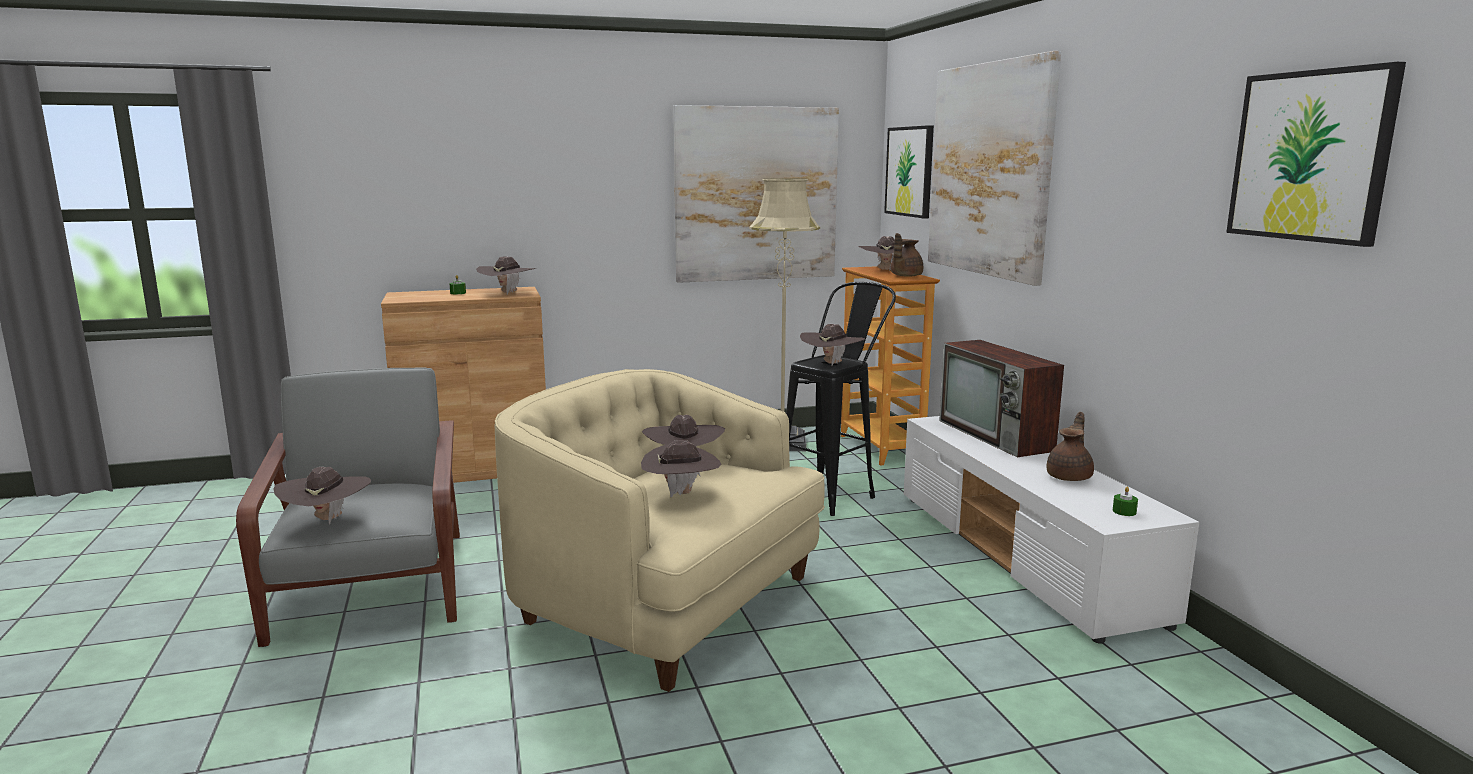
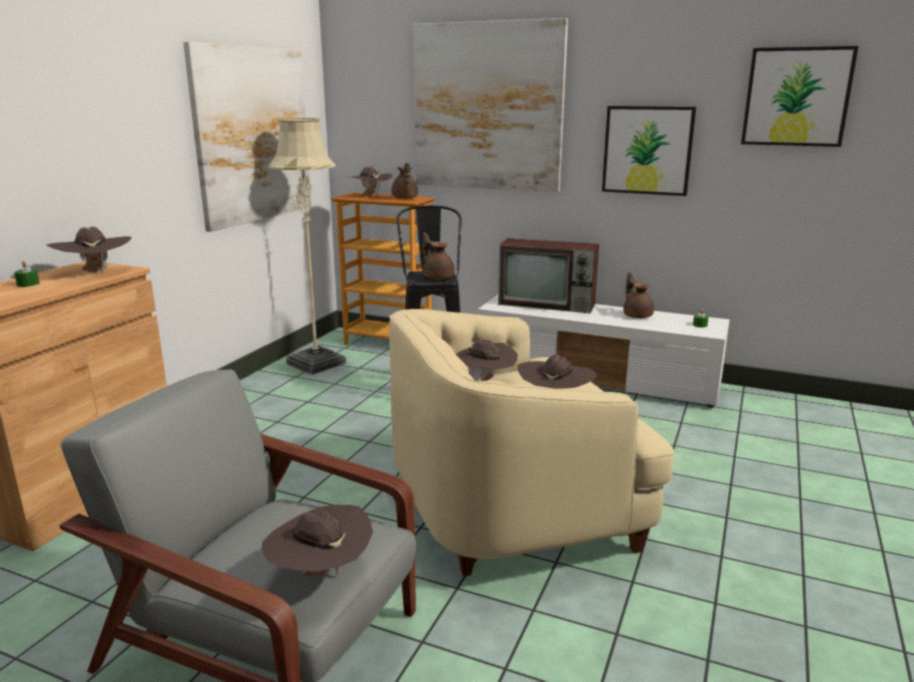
camera: 50 degrees left, 5 degrees up
brown hat [800,324,865,366] -> brown teapot [423,232,454,280]
picture [884,125,934,219] -> picture moved to [602,106,696,196]

